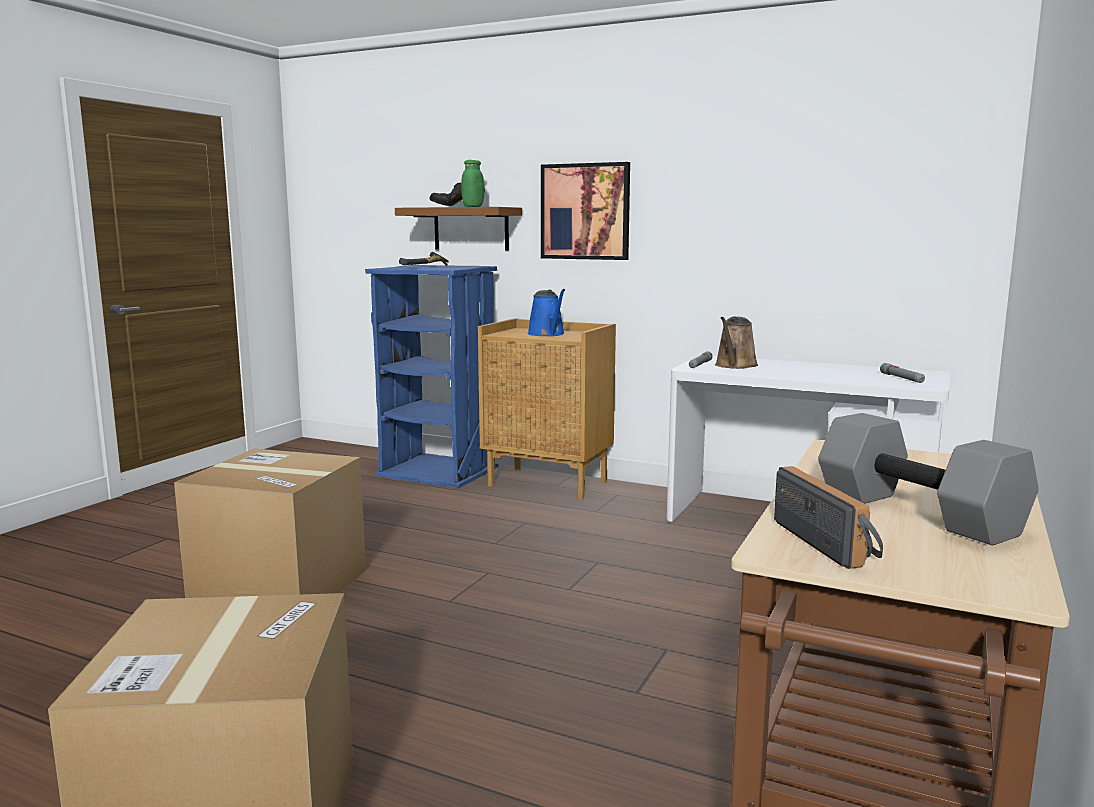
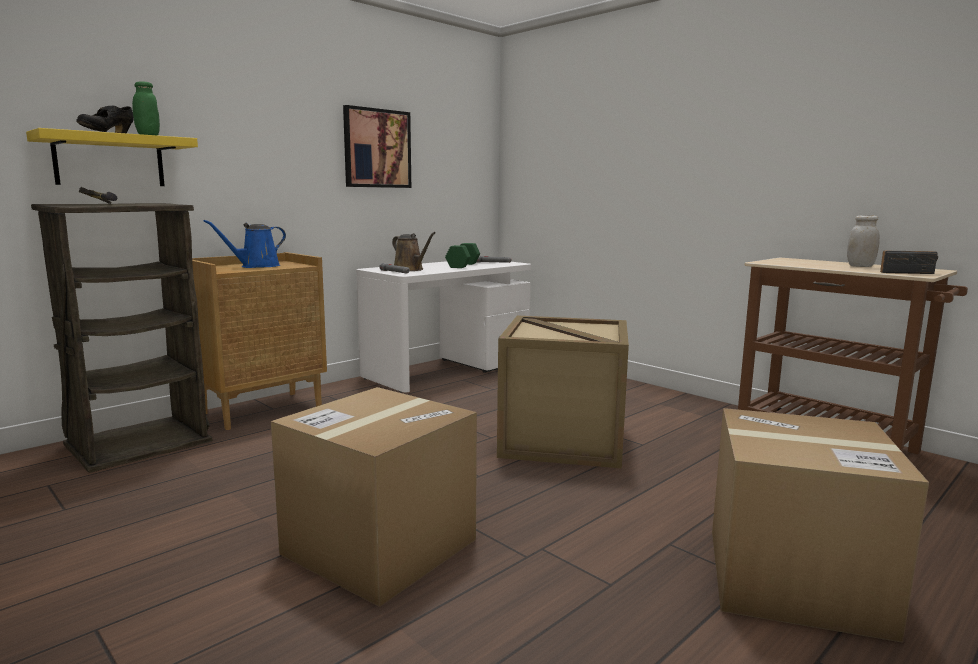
camera: 70 degrees left, 0 degrees up
blue bookcase [365,265,499,488] -> brown bookcase [31,203,213,473]
brown shelf [395,207,522,251] -> yellow shelf [26,128,198,186]
blue watering can [527,289,565,336] -> blue watering can turned 135 degrees clockwise [204,220,286,268]
picture [541,162,630,260] -> picture moved to [343,105,411,188]
grey dumbbell [818,413,1039,546] -> white jar [847,215,880,267]
none -> green dumbbell [445,243,480,268]
none -> crate [497,315,629,468]

